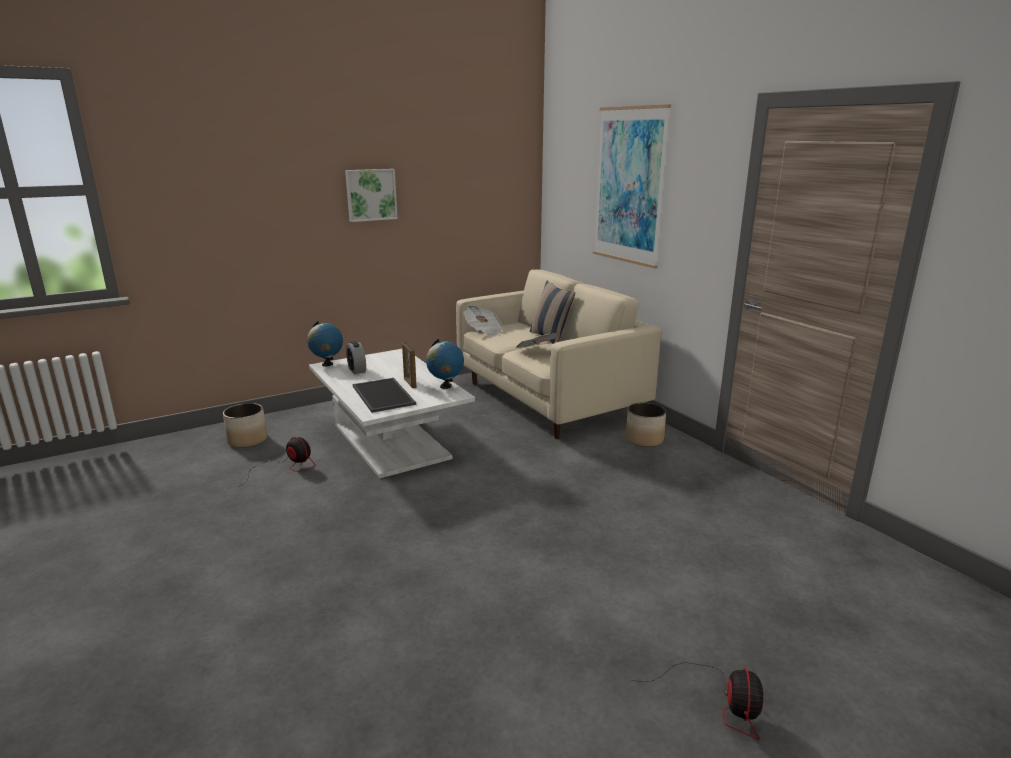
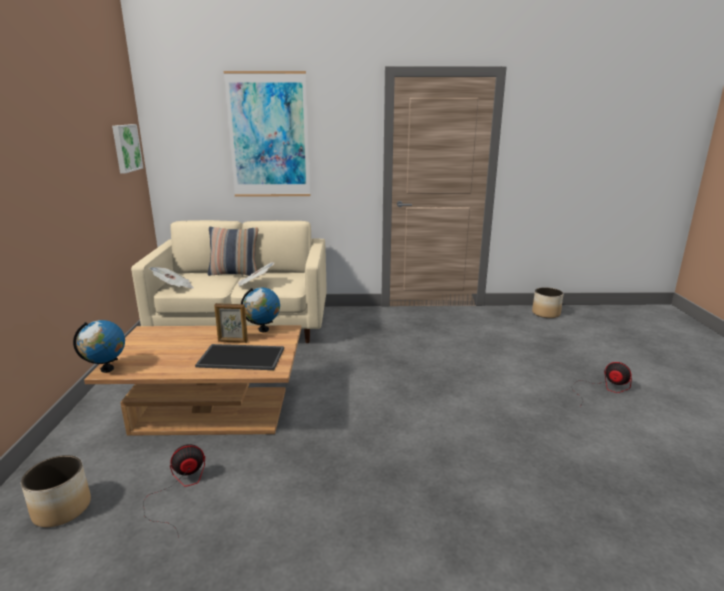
camera: 60 degrees left, 0 degrees up
white coffee table [309,349,475,478] -> brown coffee table [84,325,301,435]
picture [345,169,398,222] -> picture moved to [112,124,143,173]
alarm clock [346,341,366,374] -> none
planter [626,403,666,447] -> planter moved to [532,287,564,318]

